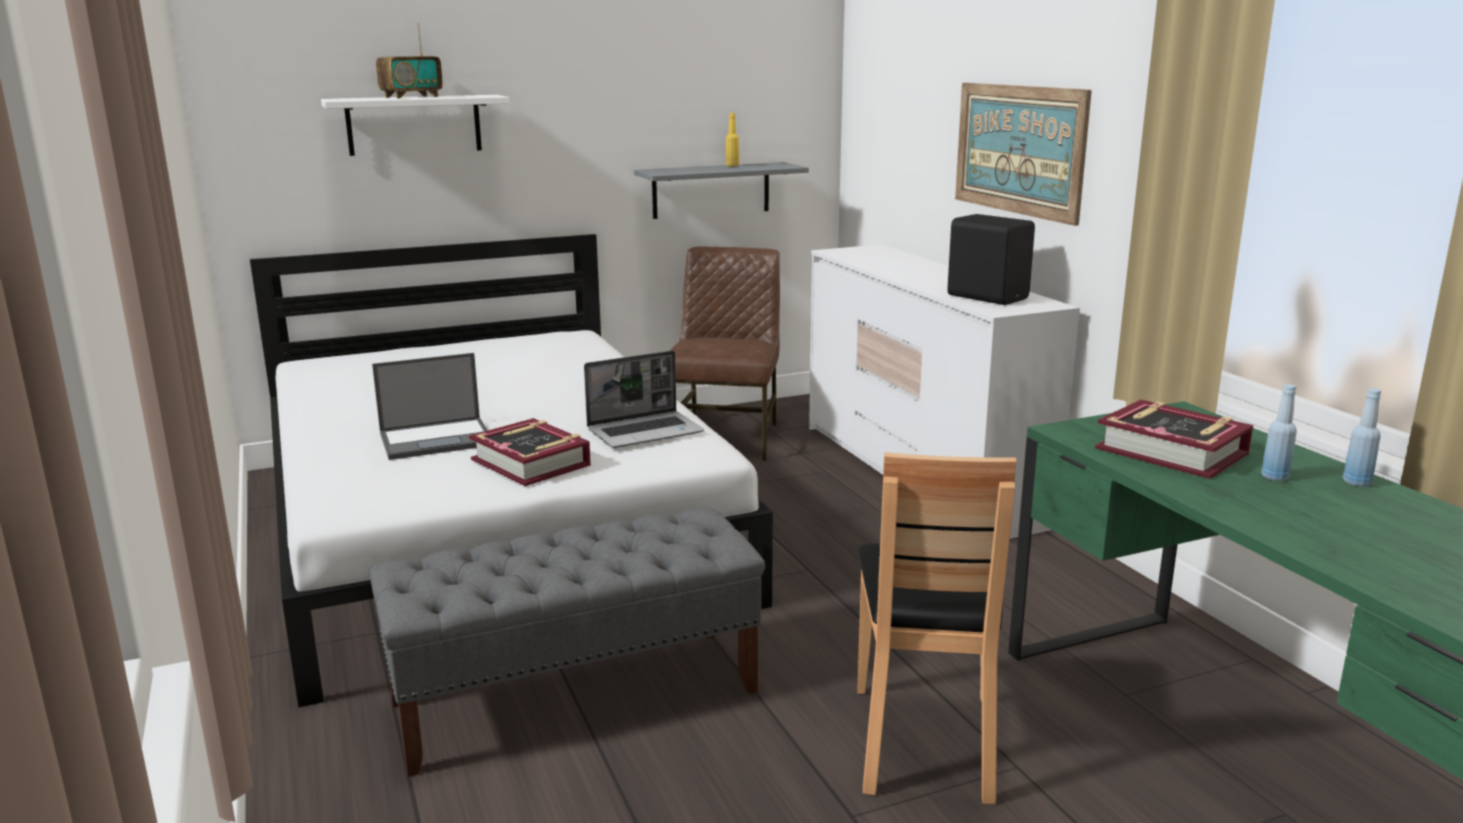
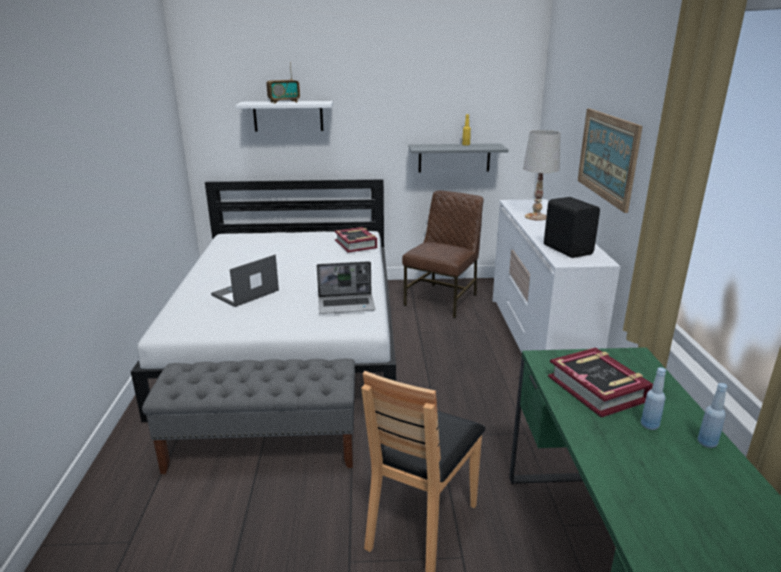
camera: 20 degrees right, 5 degrees up
laptop [372,353,488,460] -> laptop turned 135 degrees clockwise [211,255,279,307]
book [469,418,591,486] -> book moved to [335,227,377,253]
none -> white table lamp [523,130,561,221]

